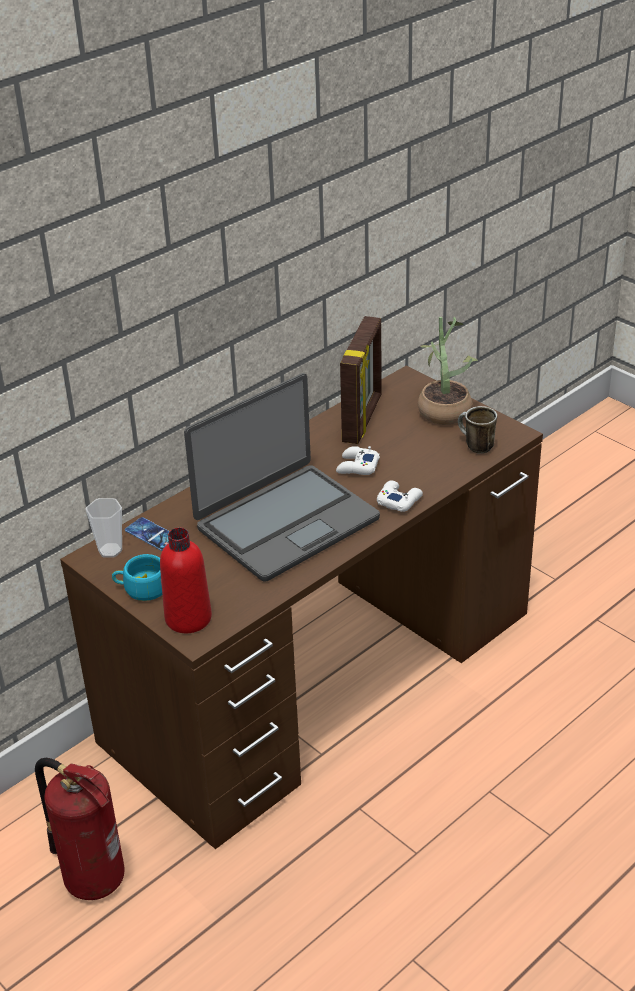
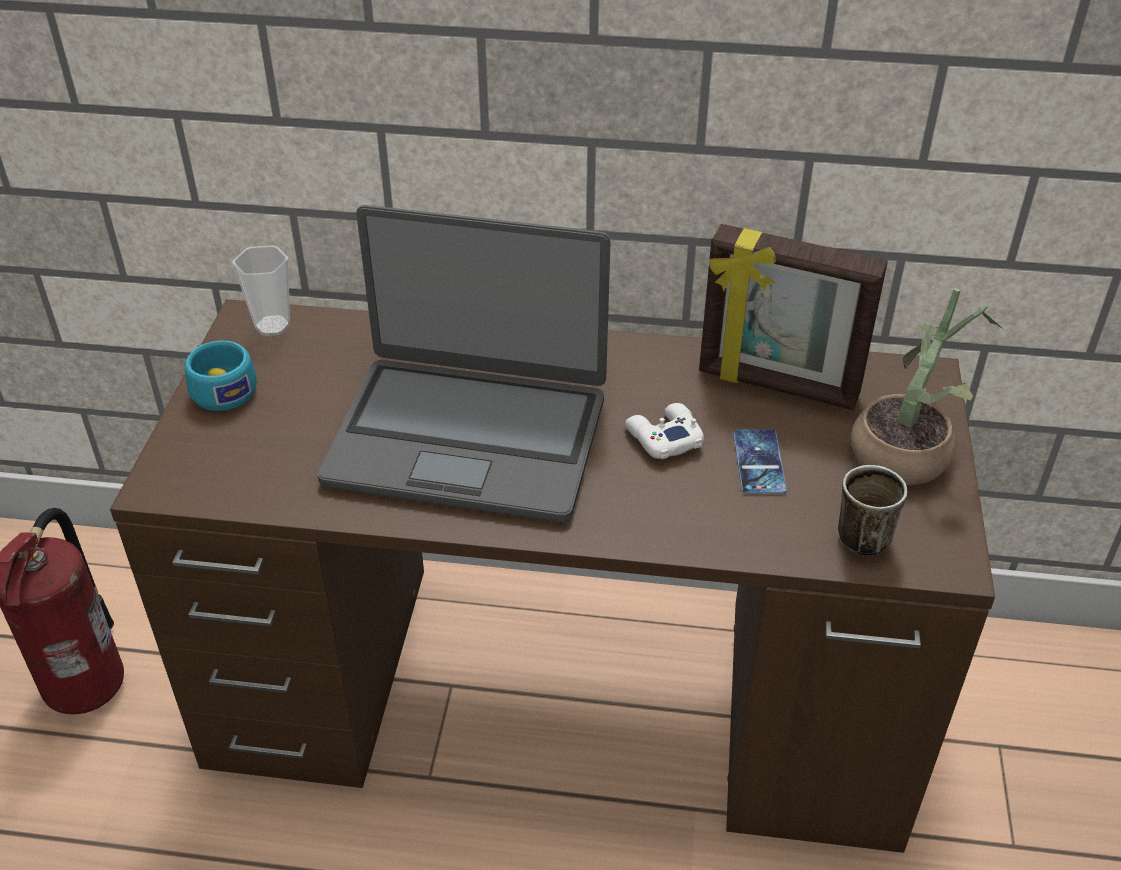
camera: 50 degrees right, 5 degrees up
phone [125,517,170,551] -> phone moved to [733,429,787,494]
red bottle [160,528,212,633] -> none
picture frame [340,316,381,444] -> picture frame turned 45 degrees clockwise [699,224,888,410]
white game controller [377,481,423,512] -> none

